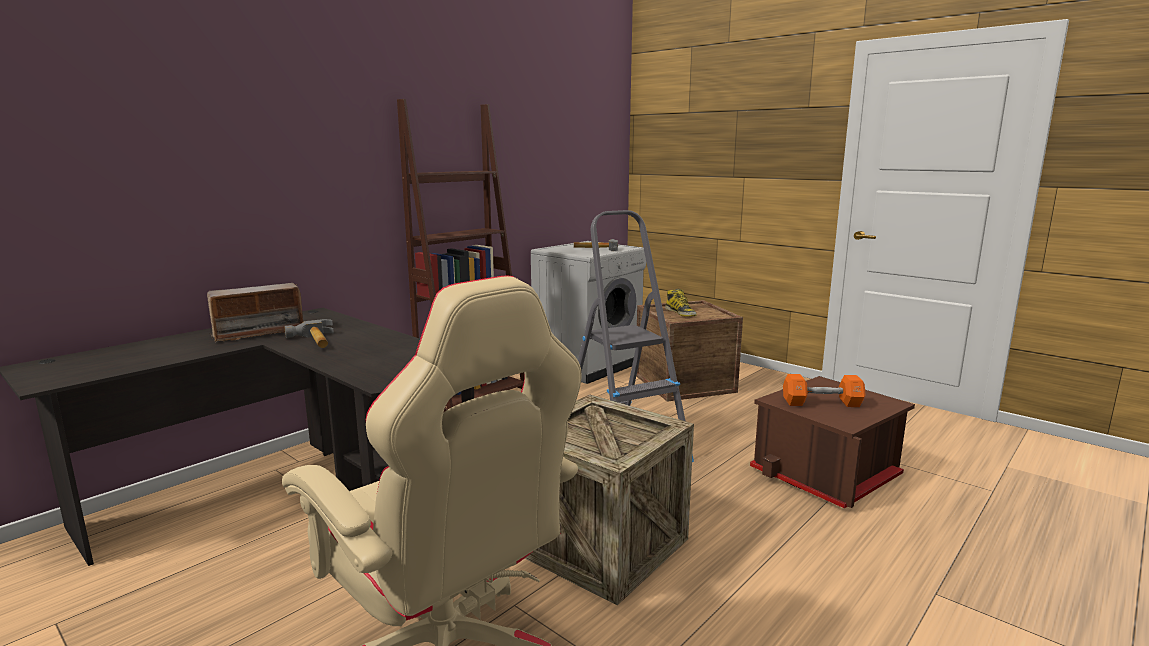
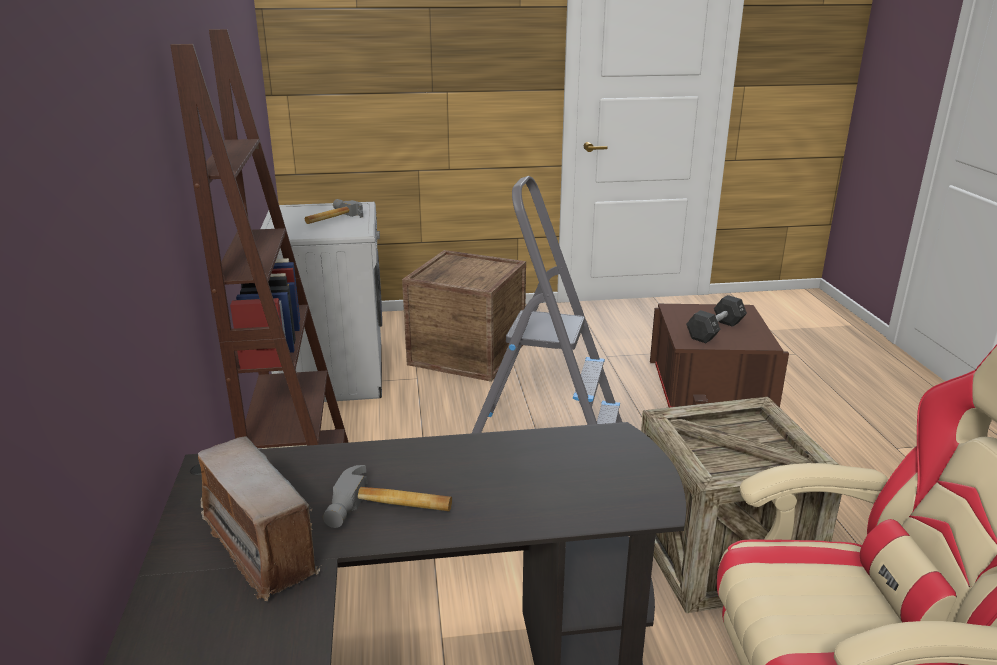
camera: 50 degrees left, 10 degrees up
radio [207,283,303,342] -> radio turned 135 degrees clockwise [198,436,321,601]
boot [665,289,697,317] -> none
orange dumbbell [783,374,866,407] -> black dumbbell [686,295,747,343]

